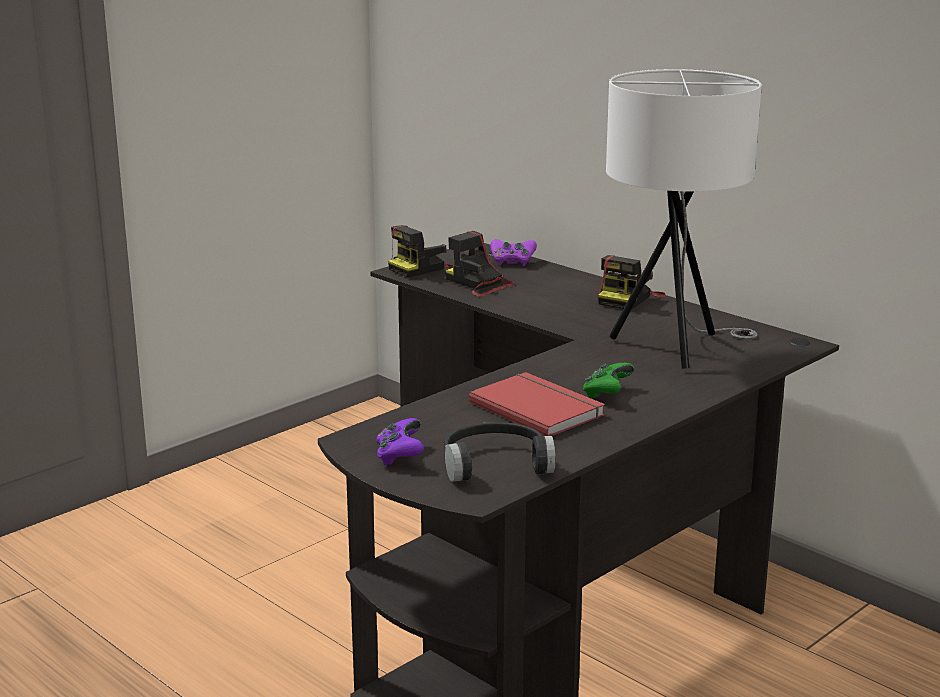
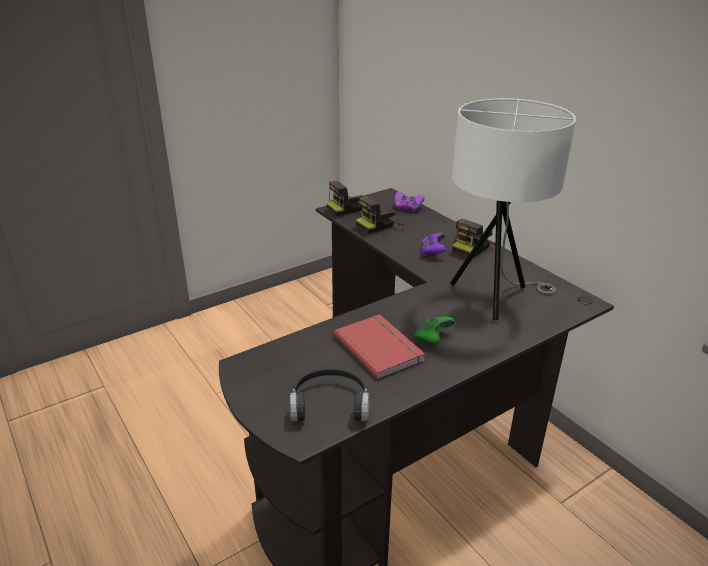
camera: 10 degrees right, 10 degrees up
purple game controller [376,418,424,465] -> purple game controller moved to [421,233,446,256]
camera [445,231,514,297] -> camera turned 90 degrees counterclockwise [356,196,405,233]

